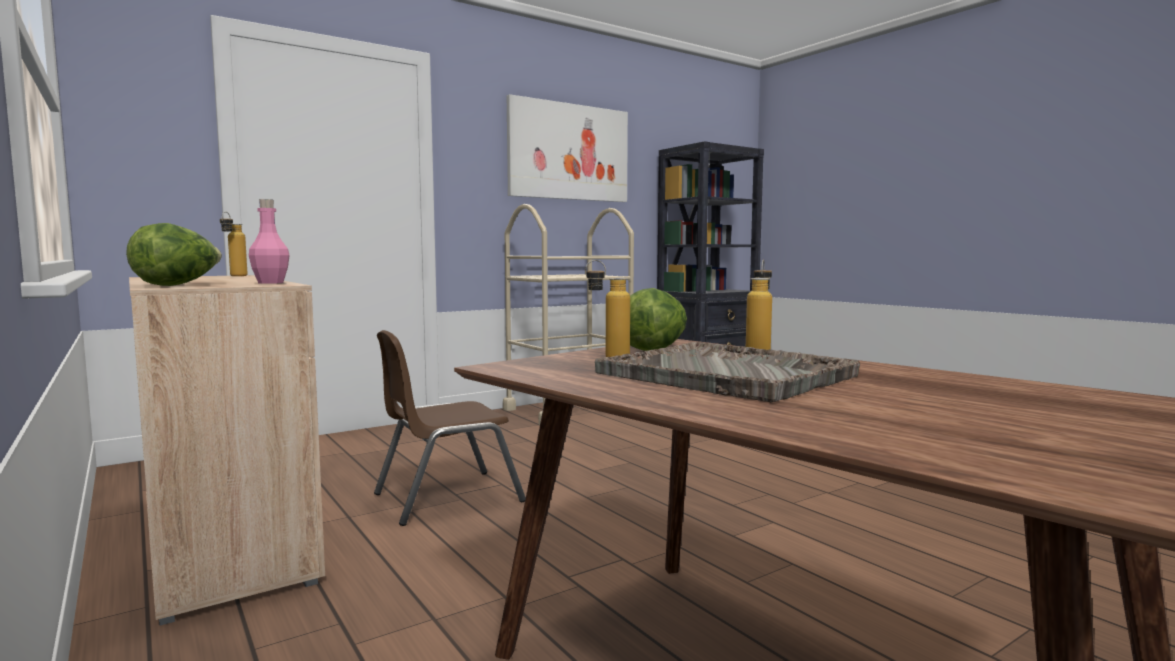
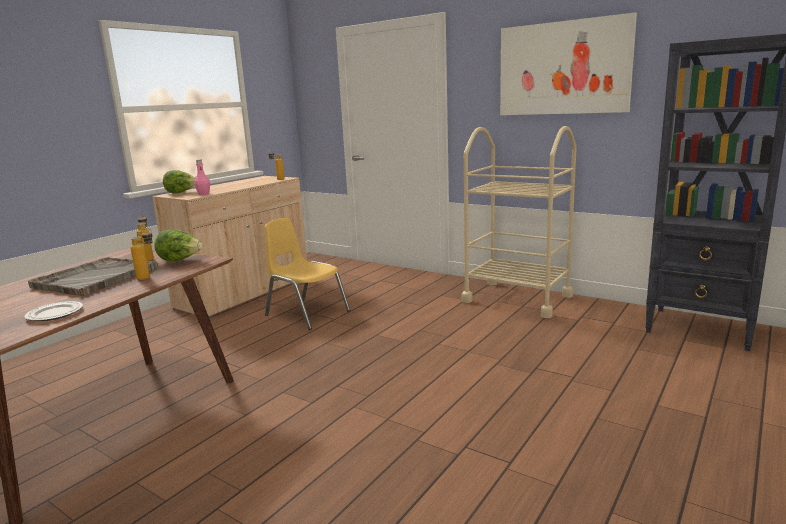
camera: 70 degrees right, 10 degrees up
brown chair [374,330,526,526] -> yellow chair [265,218,350,330]
none -> plate [25,301,83,321]

